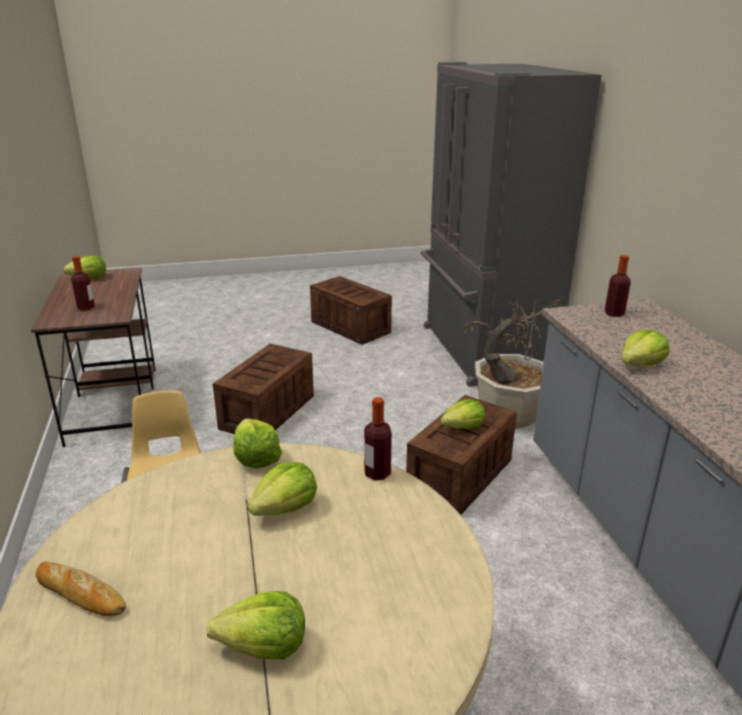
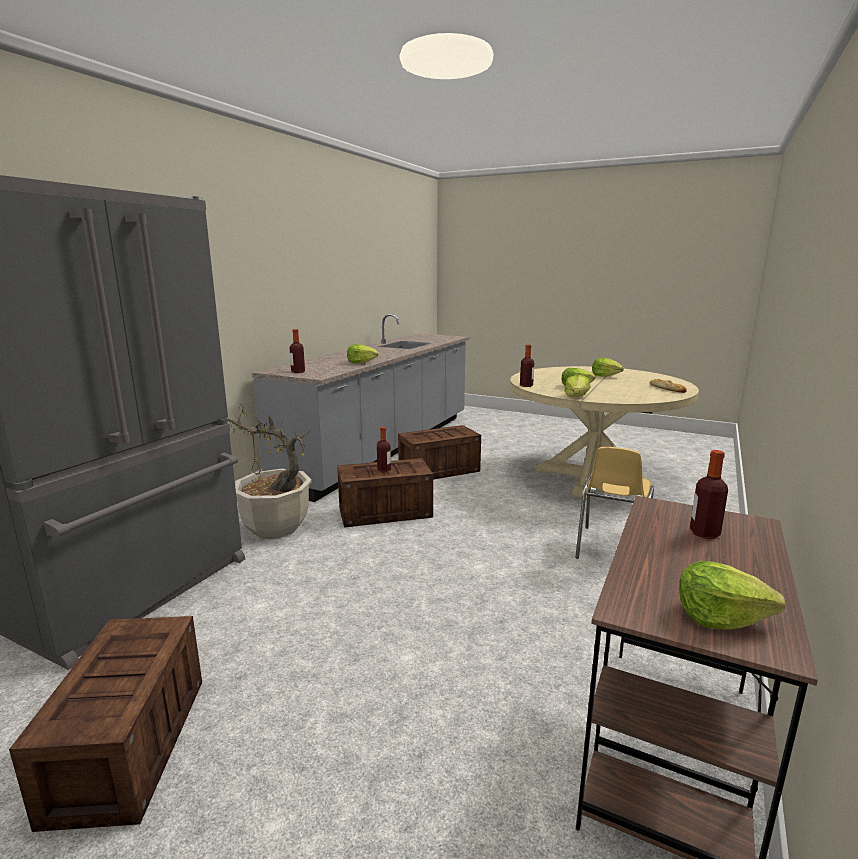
camera: 140 degrees left, 10 degrees down
crate [213,344,314,434] -> crate moved to [398,425,481,480]
lettuce [440,399,485,429] -> bottle [377,427,391,472]

